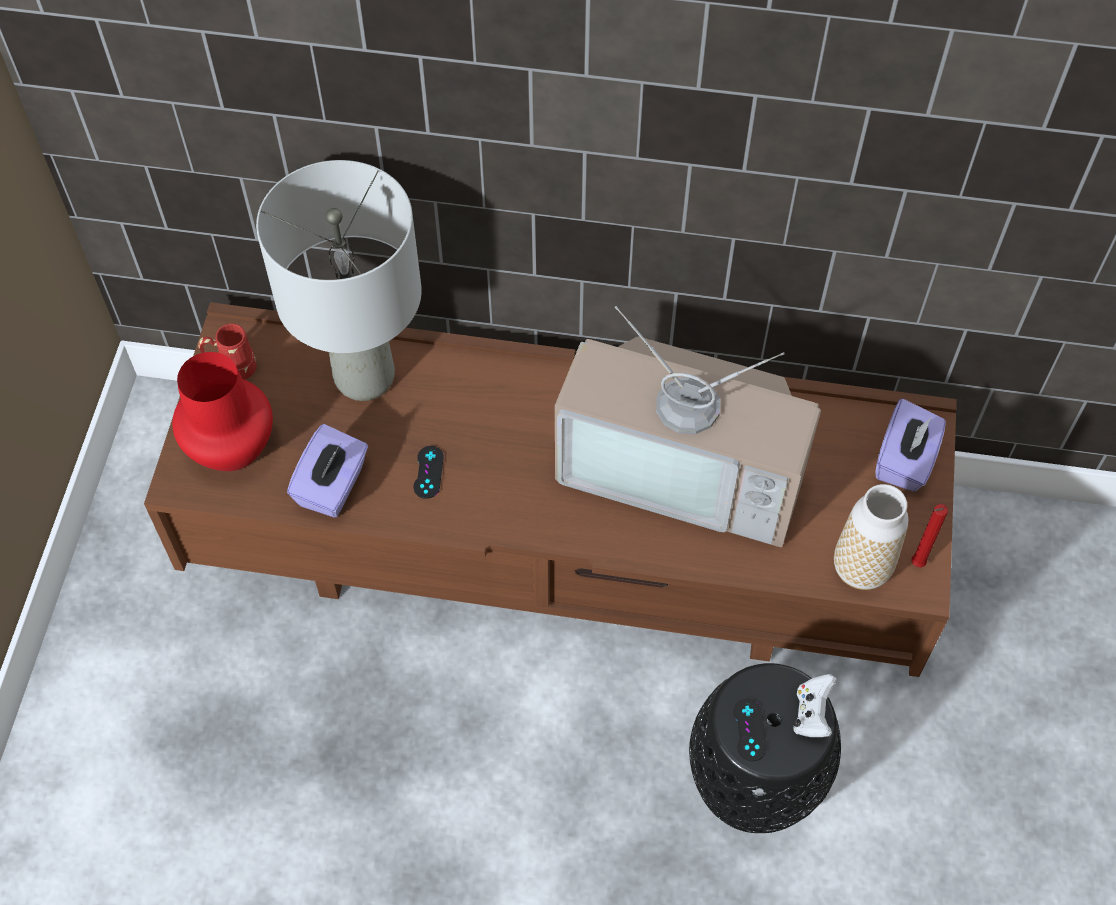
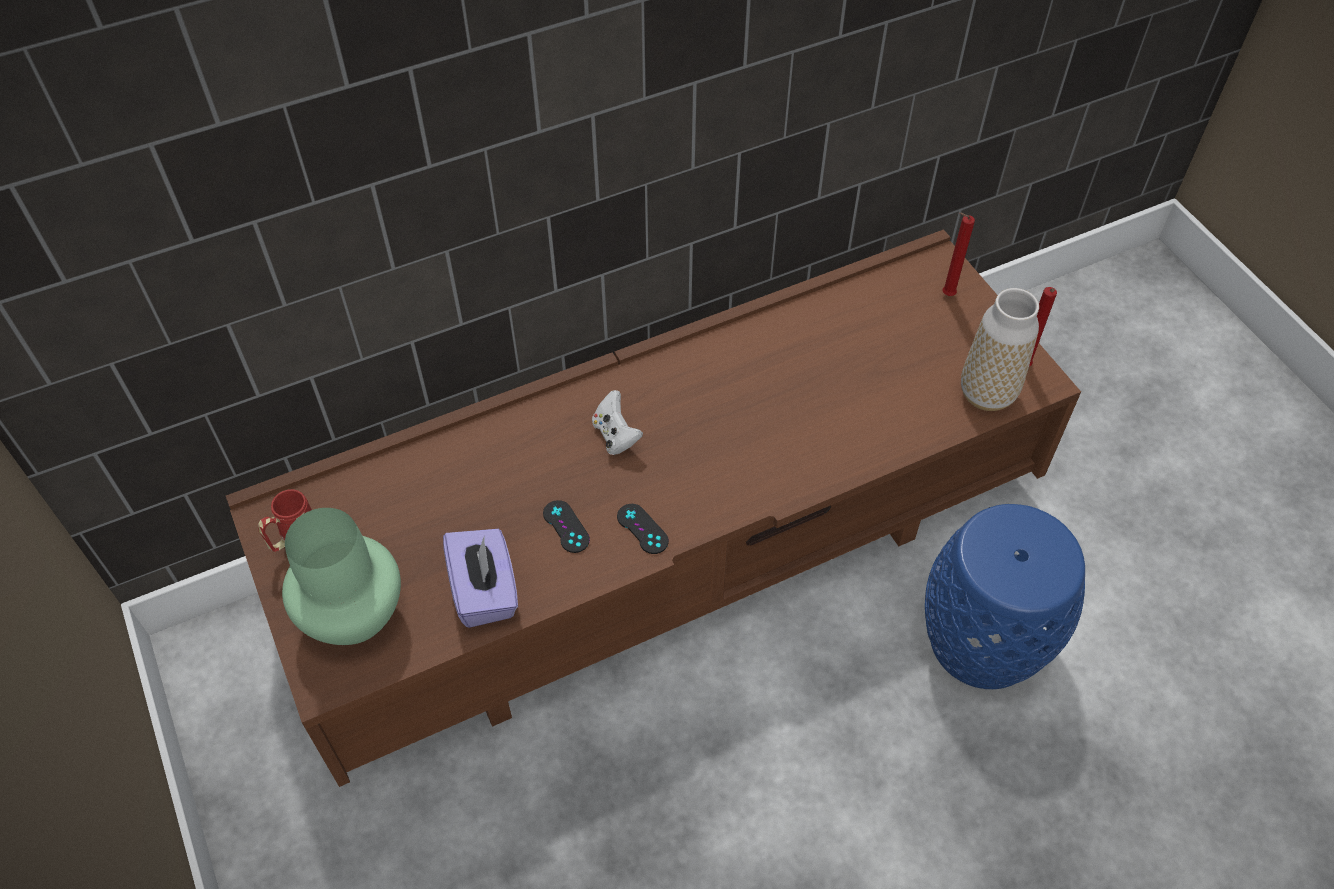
camera: 35 degrees left, 5 degrees down
red vase [172,352,273,471] -> green vase [282,508,401,645]
grey table lamp [256,160,422,401] -> none
television [555,306,821,547] -> none
black stool [689,663,841,833] -> blue stool [925,504,1085,689]
black game controller [733,699,766,761] -> black game controller moved to [617,504,669,554]
white game controller [793,674,837,737] -> white game controller moved to [592,390,643,455]
purple tissue box [875,399,946,491] -> red candle [942,213,975,296]

